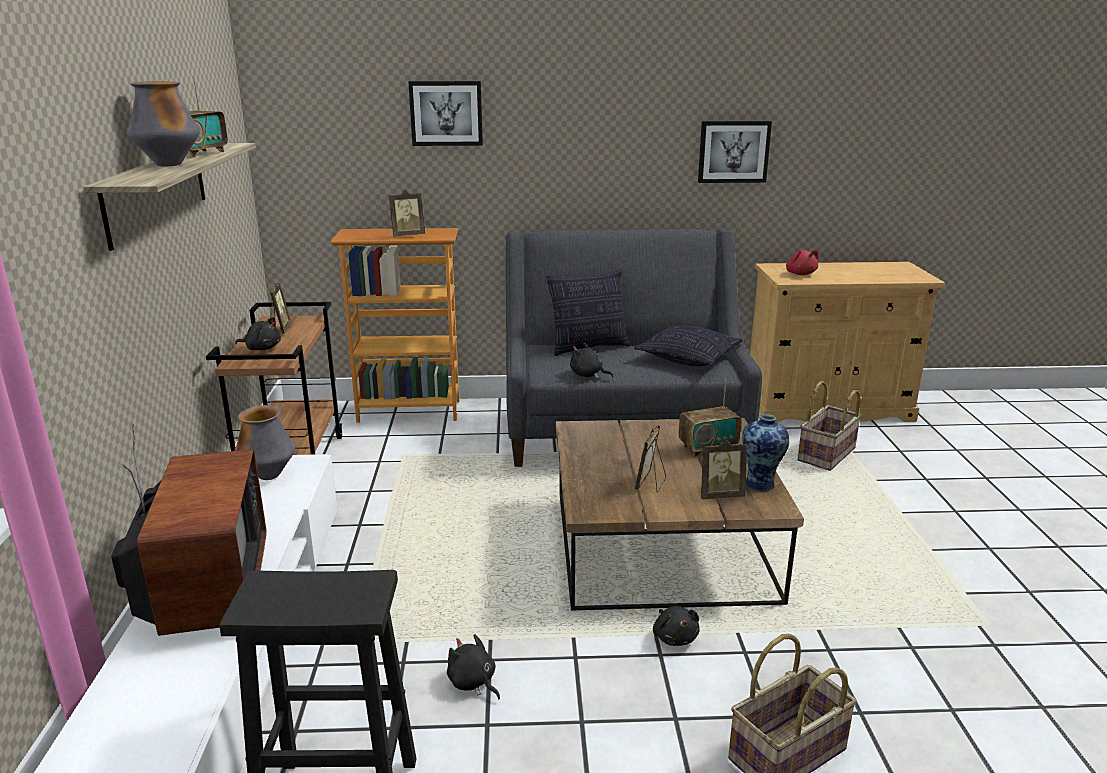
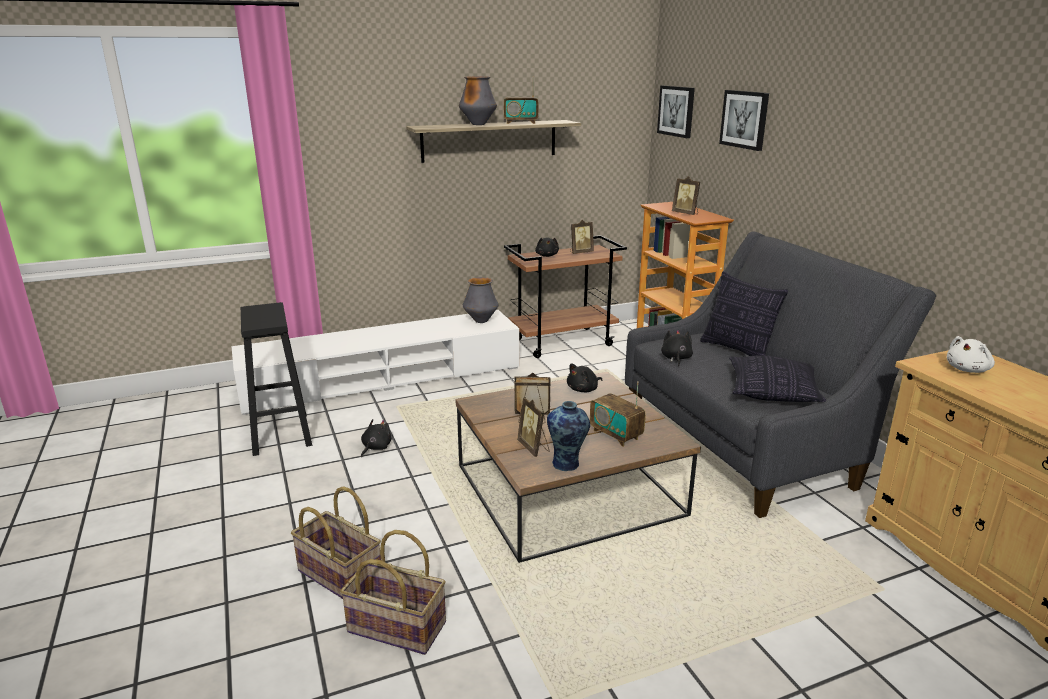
camera: 70 degrees right, 0 degrees up
television [111,424,267,636] -> none
black plush toy [653,606,700,646] -> black plush toy moved to [567,363,603,392]
picture [698,121,772,183] -> picture moved to [657,85,695,138]
red plush toy [786,250,818,275] -> white plush toy [947,336,995,373]
basket [797,381,862,471] -> basket moved to [340,530,446,655]

